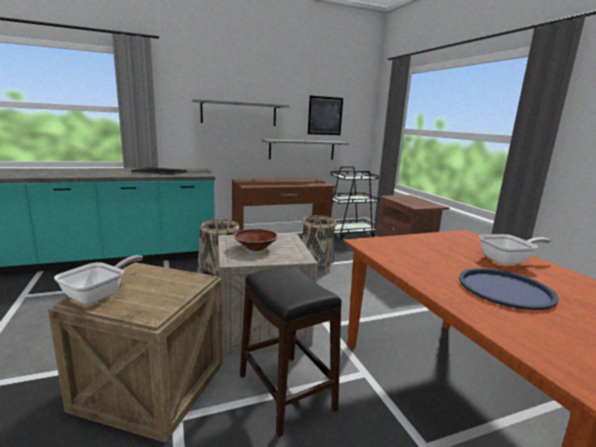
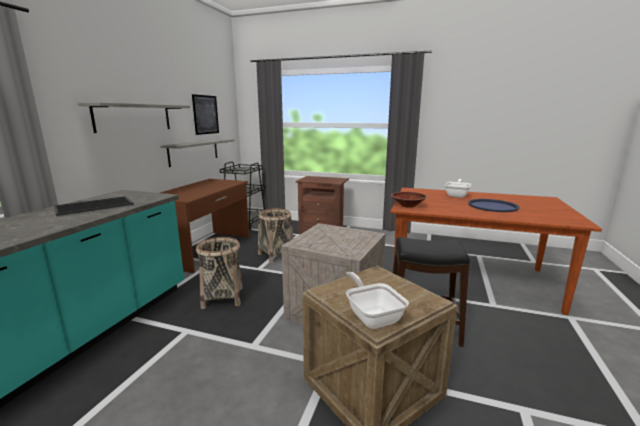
camera: 50 degrees left, 0 degrees up
brown bowl [234,229,278,251] -> brown bowl moved to [391,192,427,208]

